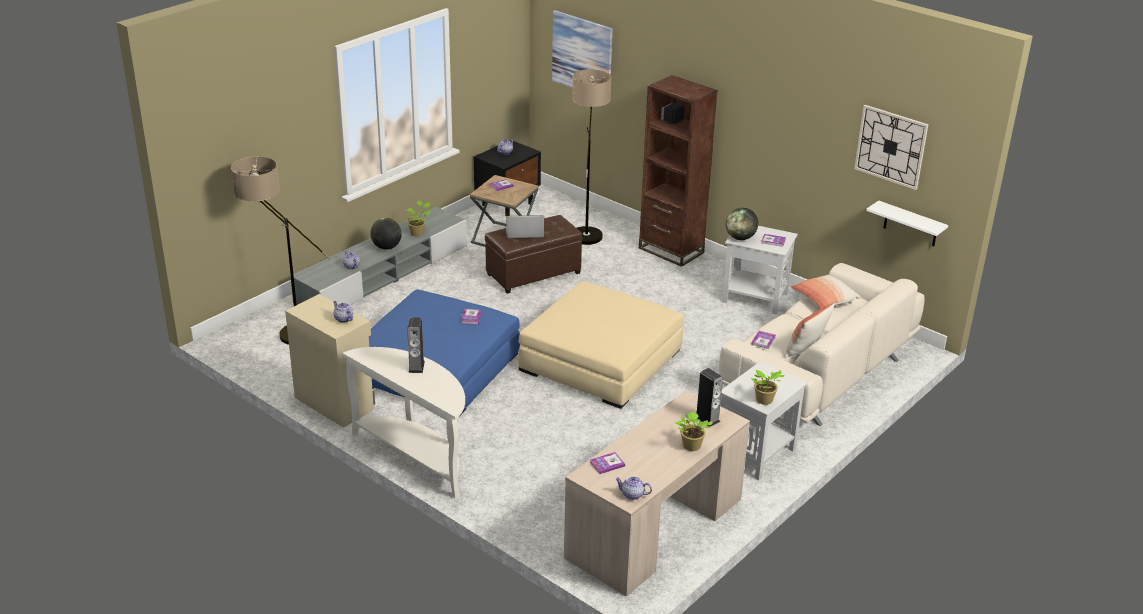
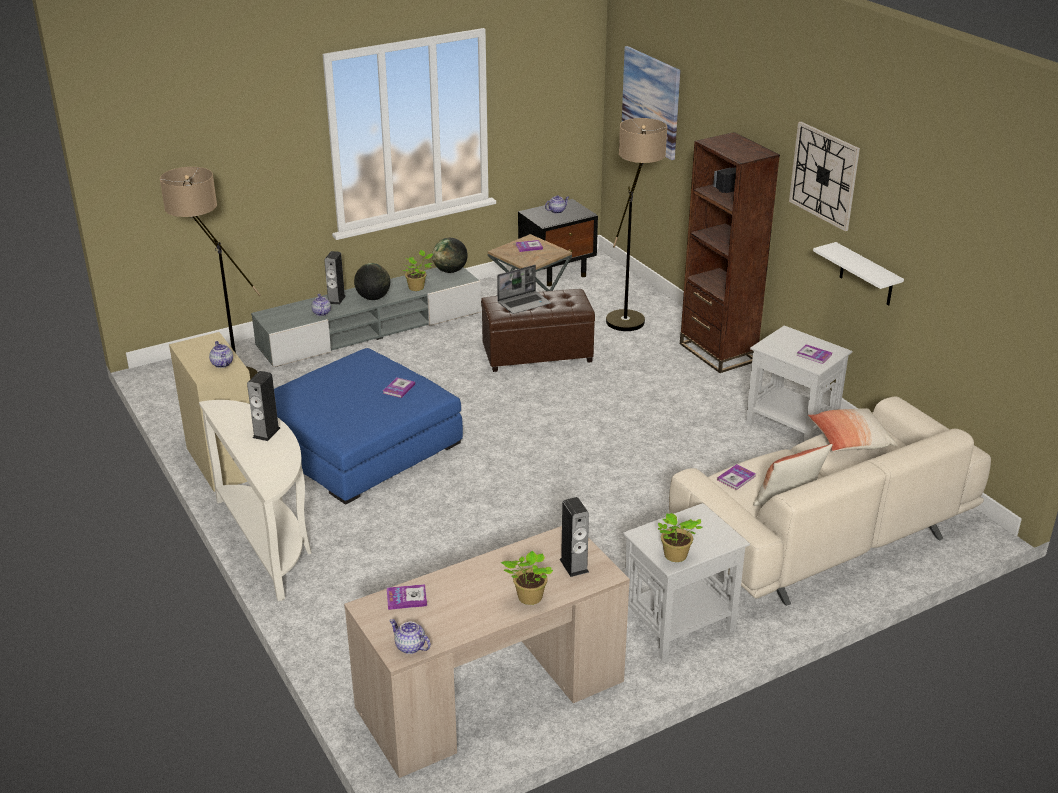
camera: 20 degrees right, 0 degrees up
laptop [505,215,544,239] -> laptop turned 135 degrees clockwise [497,265,551,314]
beige ottoman [518,281,684,409] -> none
globe [726,208,758,240] -> globe moved to [432,238,468,273]
wall clock [854,105,929,190] -> wall clock moved to [789,122,860,231]
white shelf [866,201,948,246] -> white shelf moved to [813,242,904,306]
none -> speaker [324,251,346,305]

